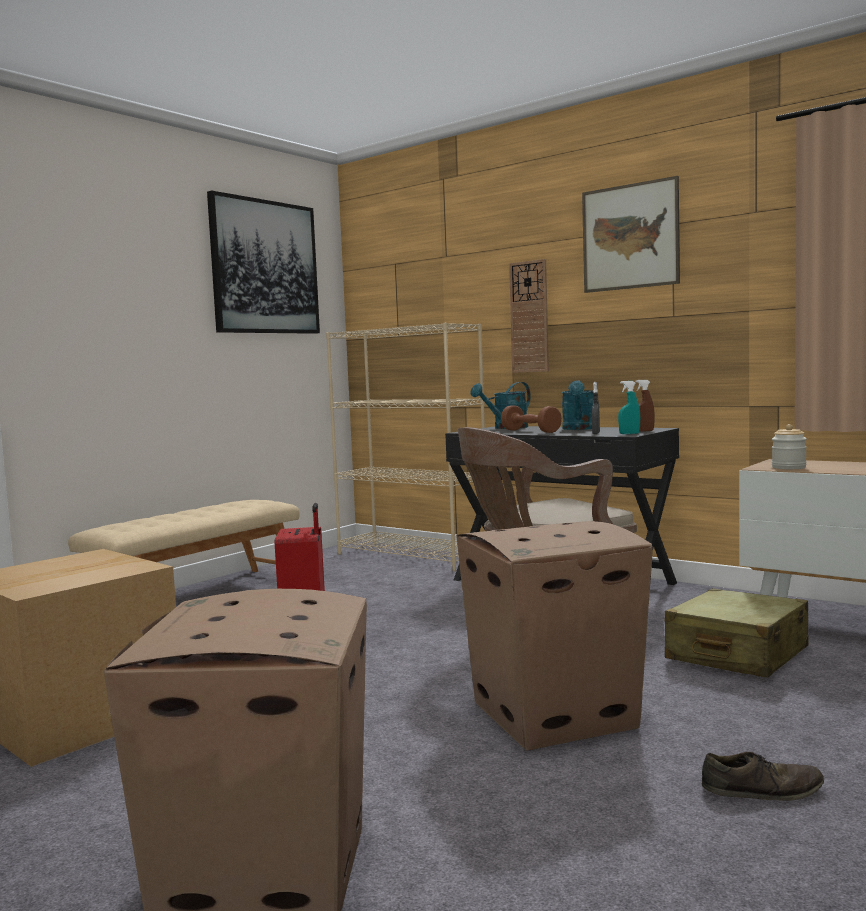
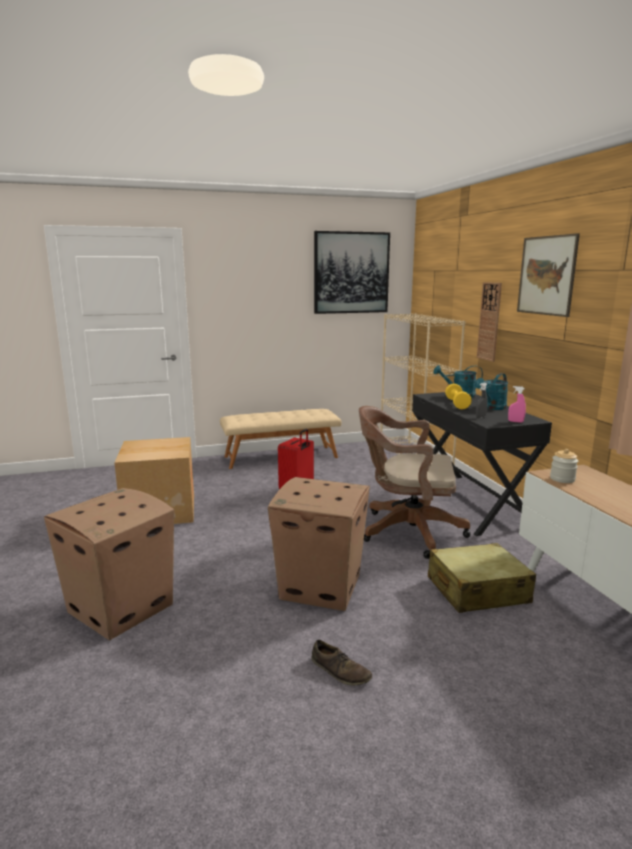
camera: 35 degrees right, 10 degrees up
brown dumbbell [501,405,562,433] -> yellow dumbbell [445,384,472,409]
turquoise spray bottle [618,381,640,434] -> none
brown spray bottle [635,380,655,432] -> pink spray bottle [508,386,526,423]

